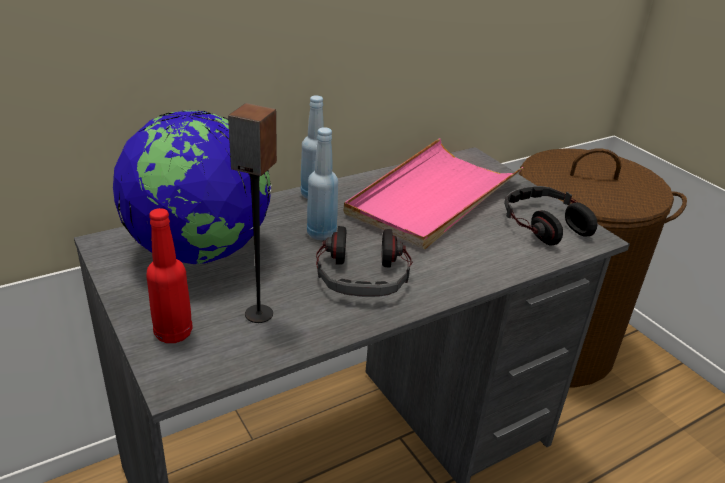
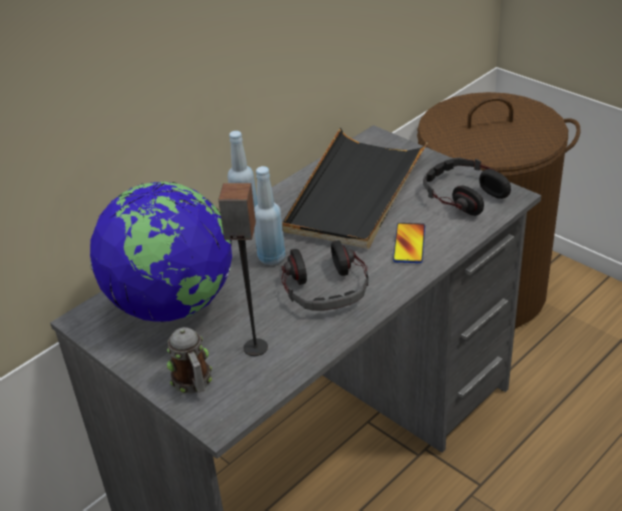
camera: 10 degrees left, 5 degrees up
red bottle [146,208,193,343] -> mug [167,327,212,394]
pink tray [343,138,523,249] -> black tray [282,128,429,249]
none -> phone [393,223,425,263]

